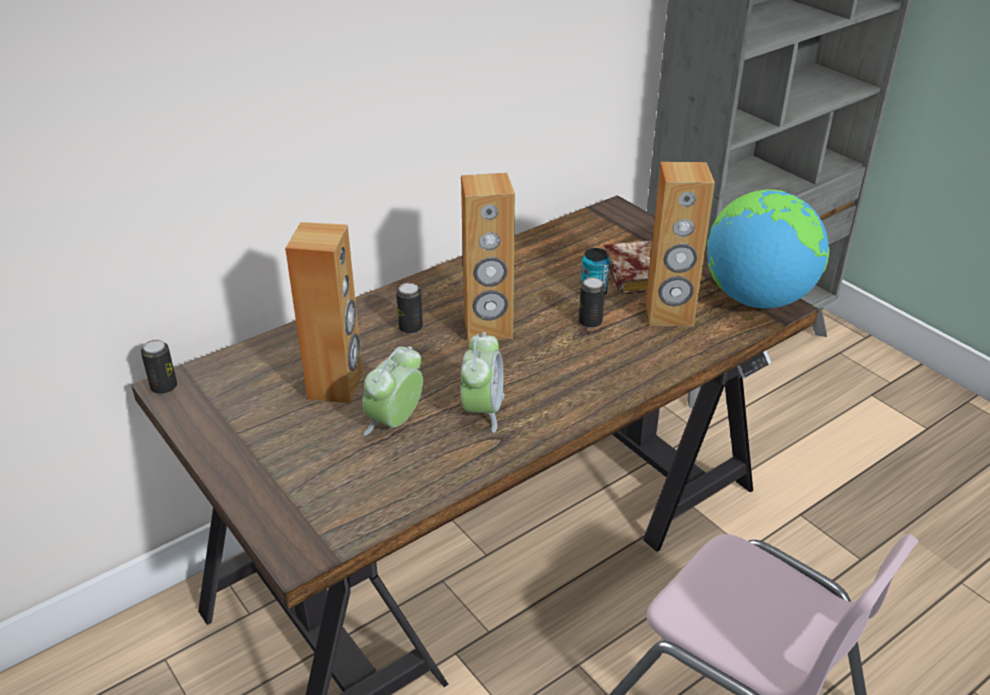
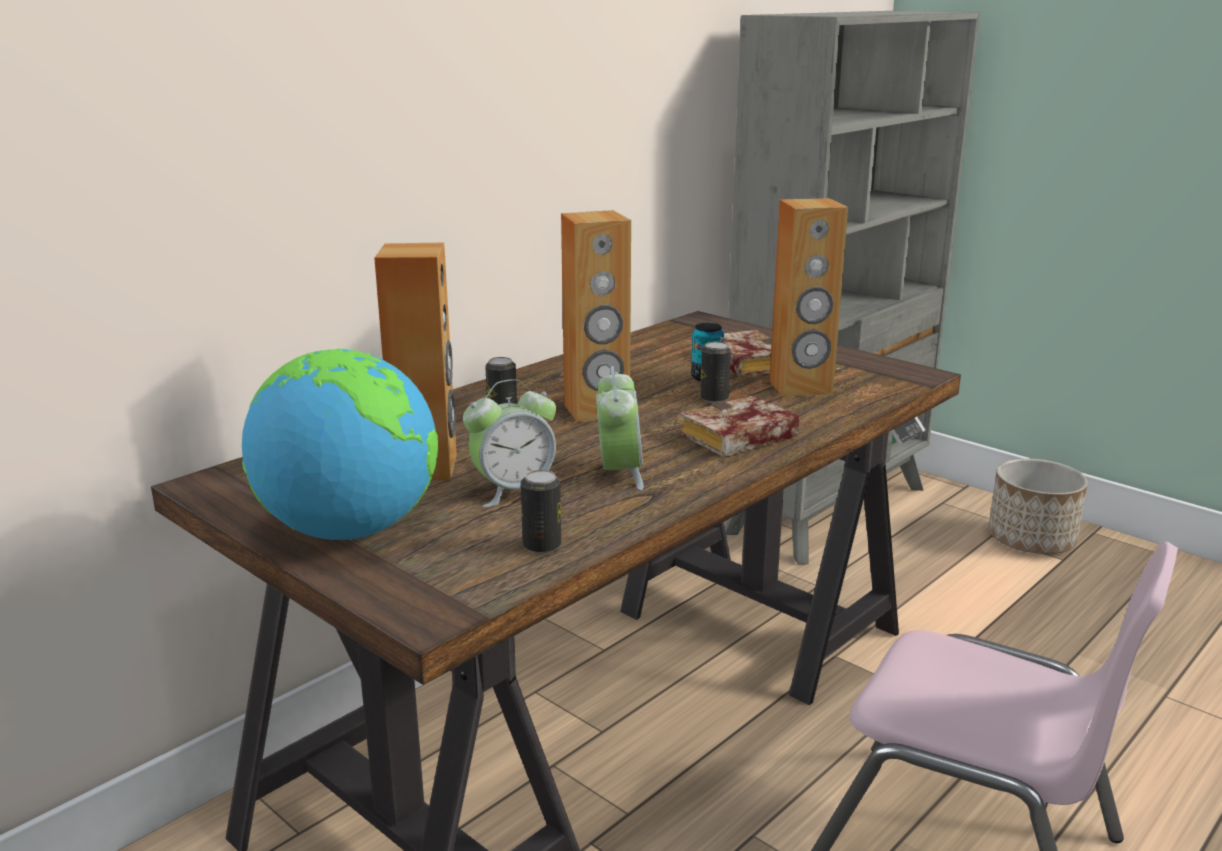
camera: 10 degrees left, 15 degrees down
can [141,340,177,394] -> can moved to [521,470,561,554]
alarm clock [362,346,423,435] -> alarm clock turned 135 degrees counterclockwise [463,379,556,507]
globe [707,190,829,308] -> globe moved to [242,349,438,540]
none -> book [680,395,800,457]
none -> planter [988,458,1088,554]

